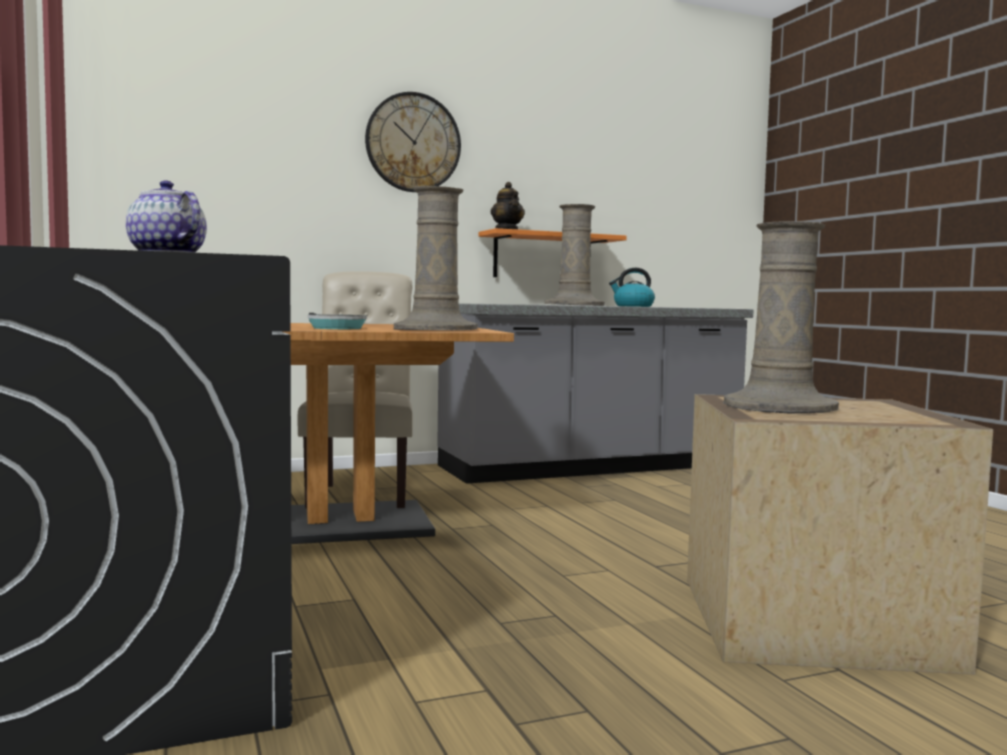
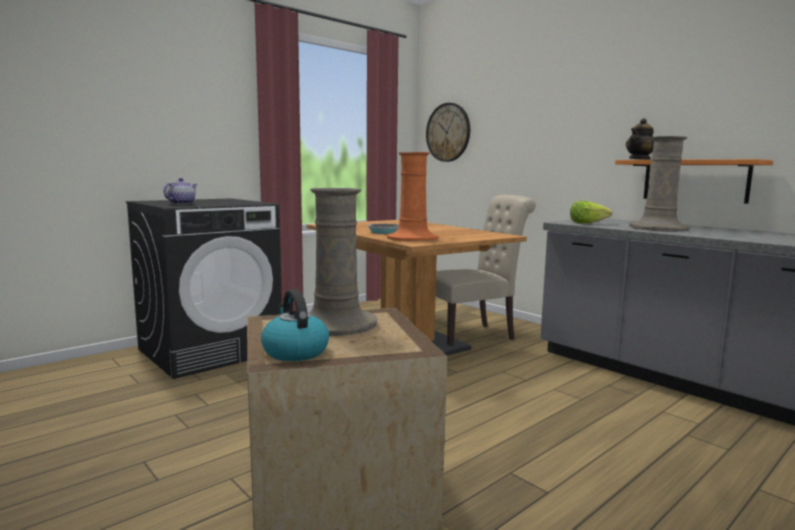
camera: 70 degrees right, 5 degrees up
wall clock [365,92,461,192] -> wall clock moved to [426,103,470,162]
beige vase [393,186,478,330] -> orange vase [387,152,439,241]
kettle [609,268,655,307] -> kettle moved to [261,289,329,361]
none -> lettuce [570,201,612,224]

